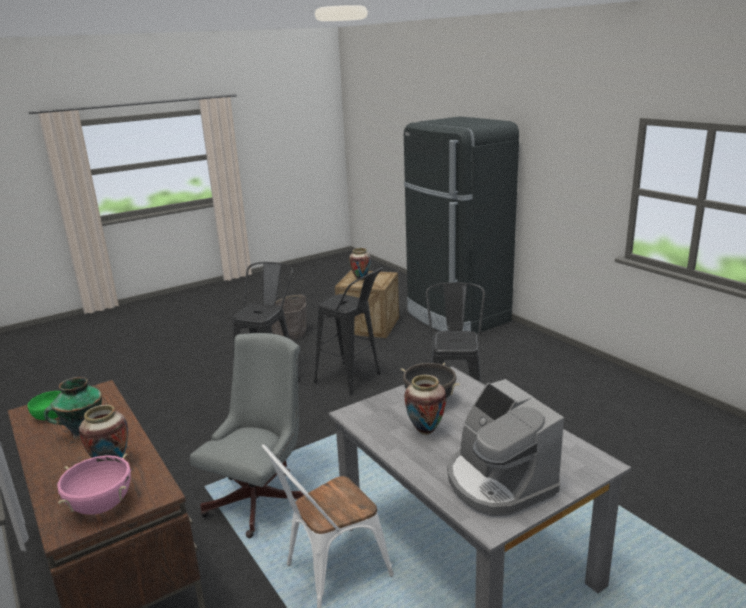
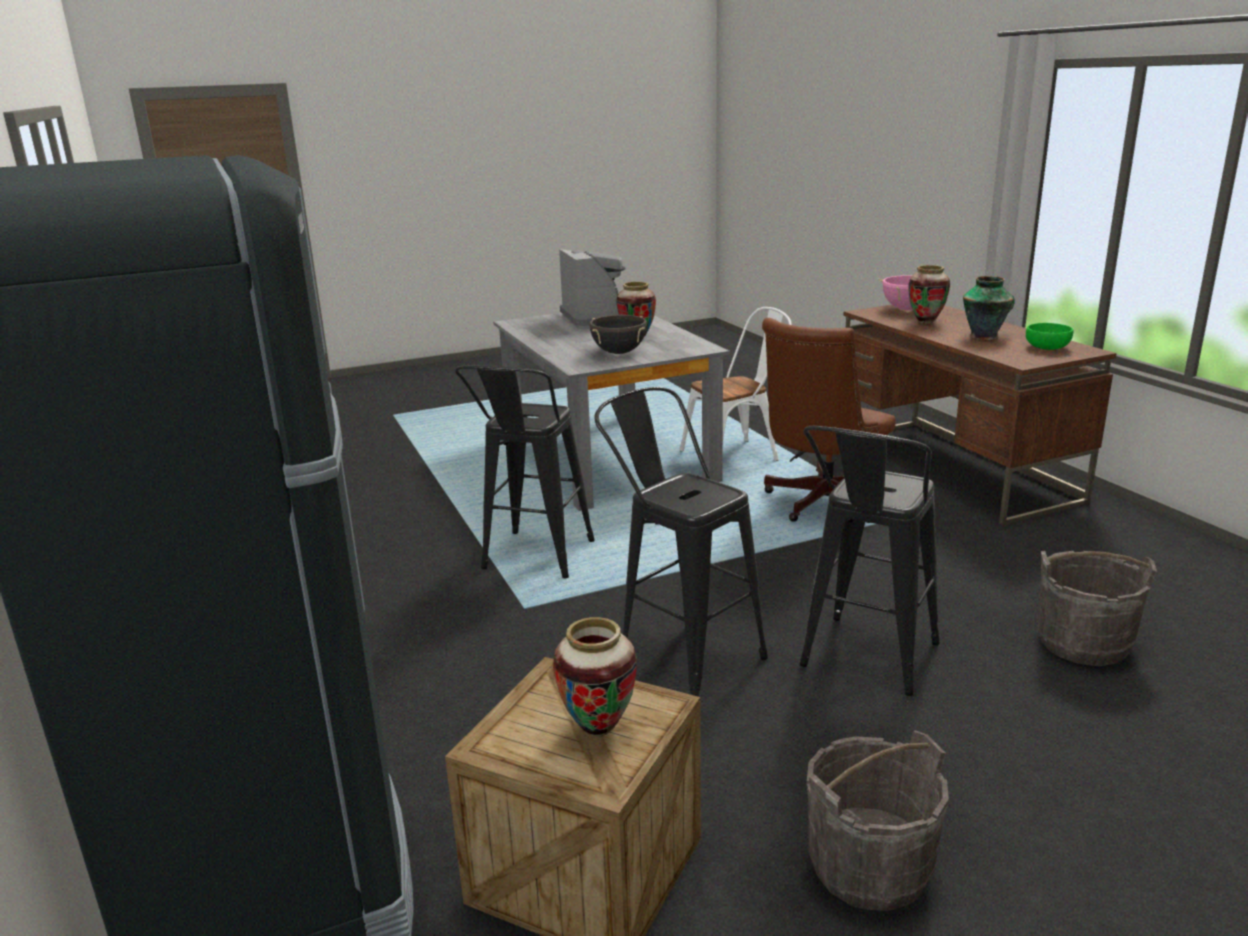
camera: 170 degrees left, 0 degrees up
grey office chair [190,333,304,538] -> brown office chair [762,318,896,523]
none -> grey bucket [1037,551,1157,666]

